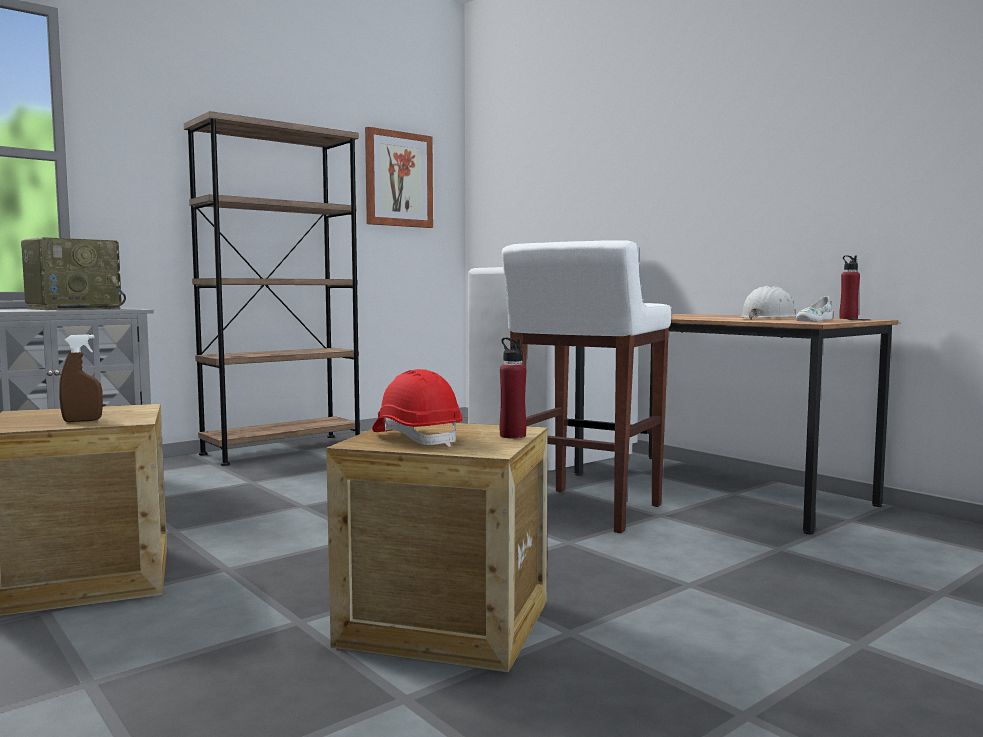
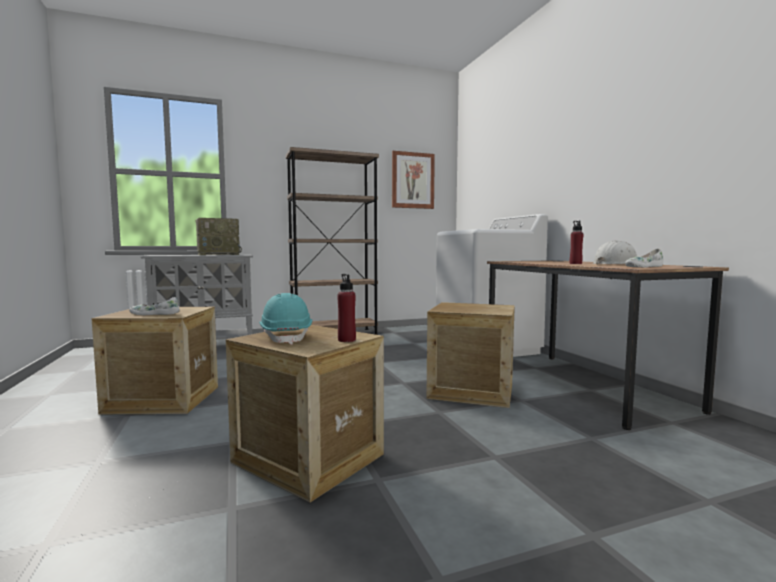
camera: 20 degrees right, 0 degrees up
brown spray bottle [59,334,103,422] -> white shoe [129,297,180,315]
red hard hat [372,369,463,447] -> turquoise hard hat [259,293,312,345]
white stool [502,240,671,533] -> crate [426,302,515,408]
red bottle [839,255,860,319] -> red bottle moved to [570,221,583,264]

